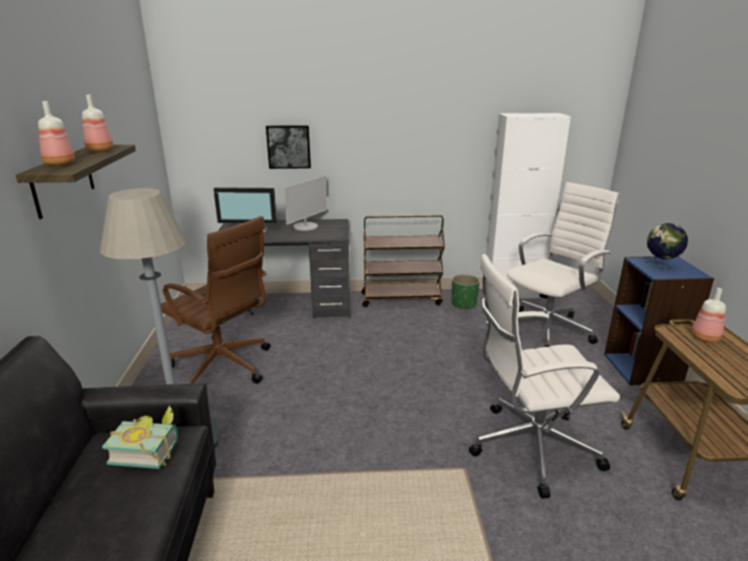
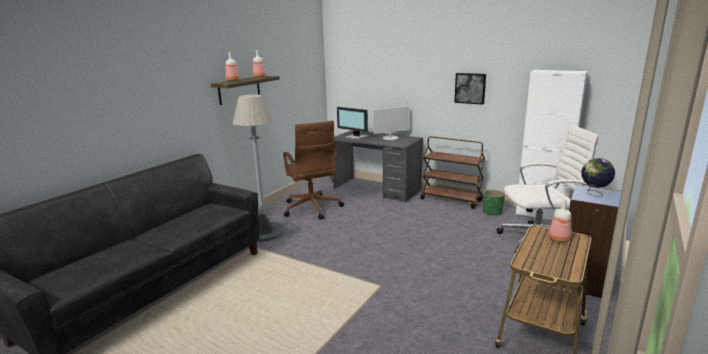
camera: 35 degrees right, 5 degrees down
book [102,406,178,469] -> none
picture [266,125,311,169] -> picture moved to [454,73,486,105]
white office chair [469,254,620,499] -> none

